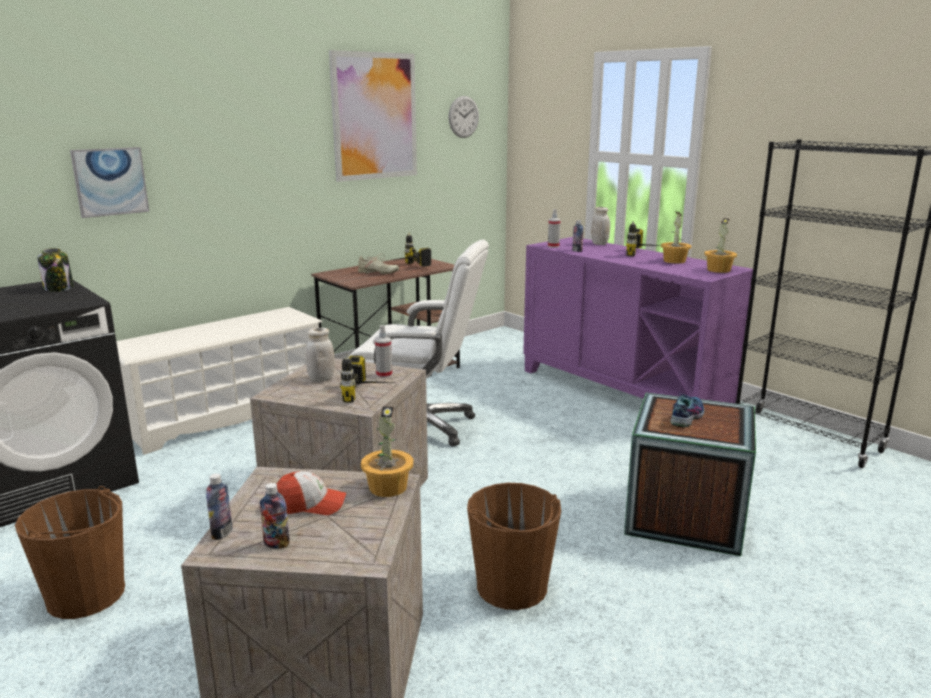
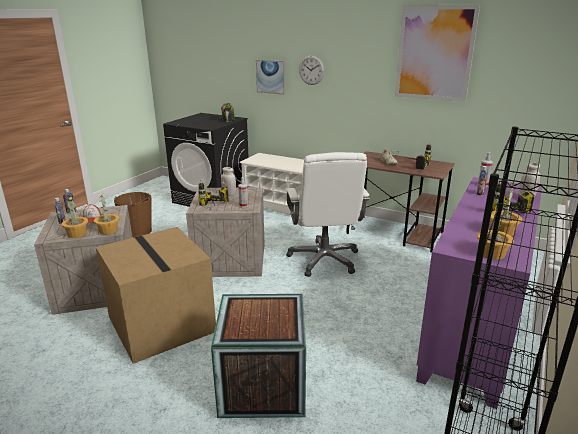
camera: 70 degrees right, 5 degrees up
wall clock [448,96,479,138] -> wall clock moved to [299,55,325,85]
brown bucket [467,483,561,610] -> cardboard box [96,227,216,364]
shoe [671,391,704,428] -> none
none -> potted plant [62,196,88,238]

